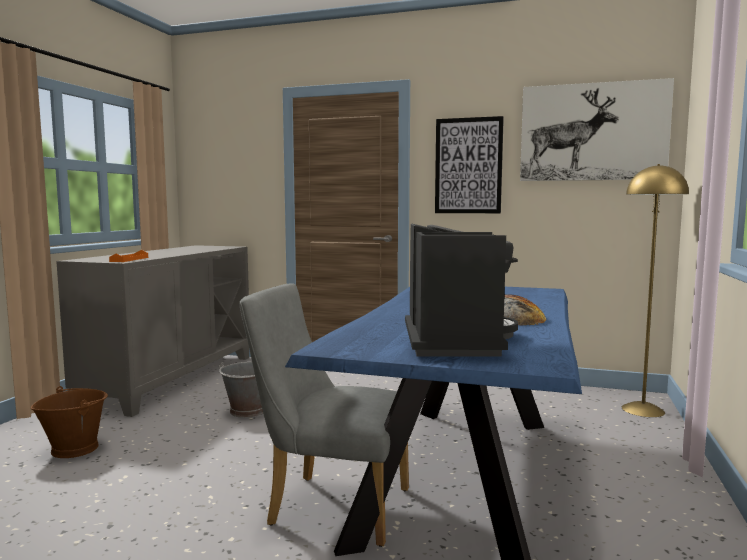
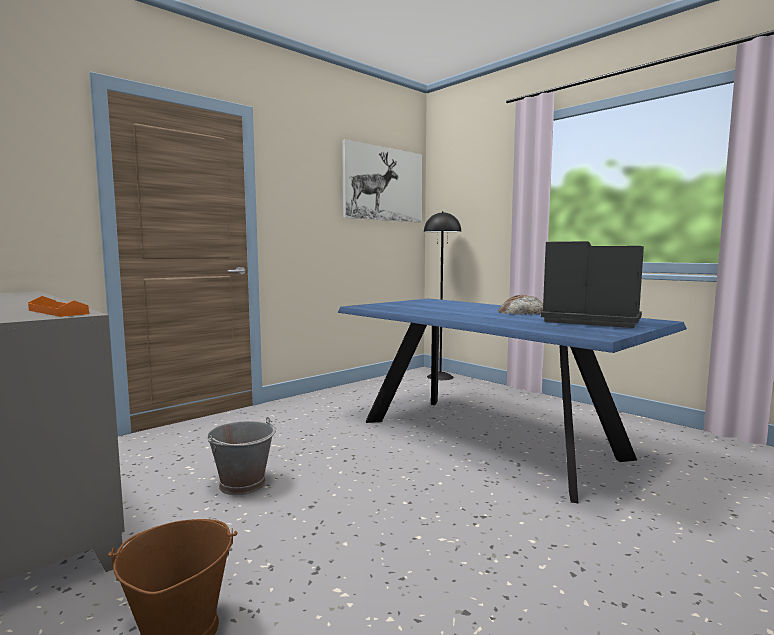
camera: 60 degrees left, 0 degrees up
grey chair [240,283,409,547] -> none
picture [435,116,504,213] -> none
yellow floor lamp [622,164,689,417] -> black floor lamp [424,211,461,380]

